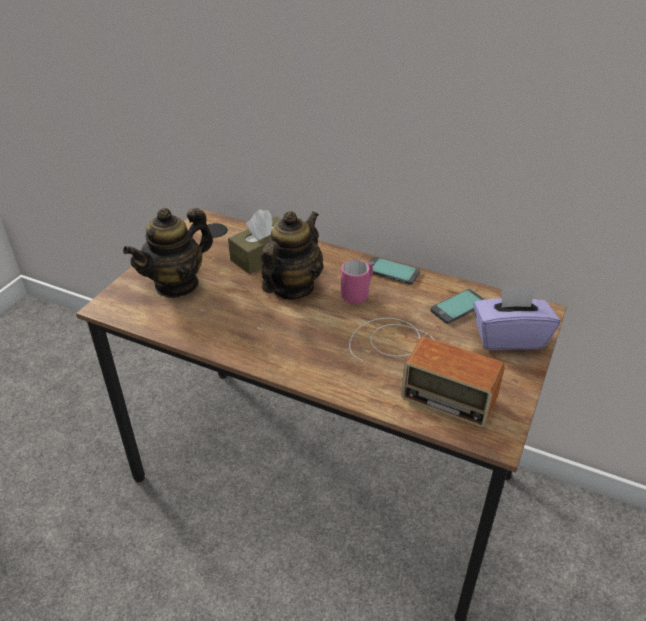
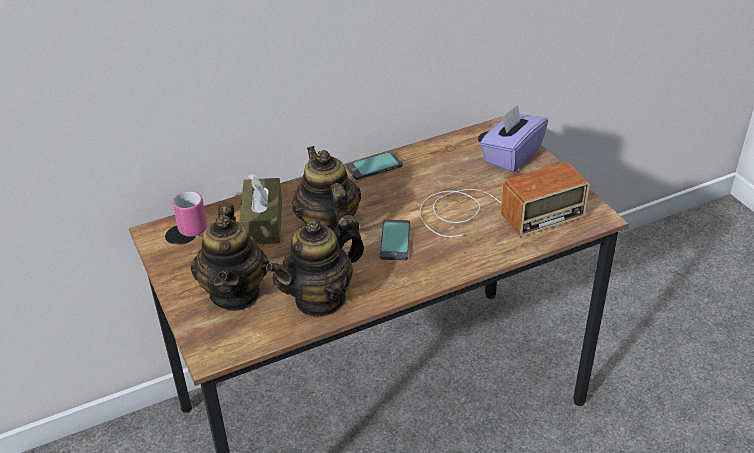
camera: 50 degrees left, 0 degrees up
pink mug [341,260,373,304] -> pink mug moved to [173,191,207,237]
phone [430,289,485,324] -> phone moved to [380,220,411,260]
none -> teapot [266,215,364,318]

